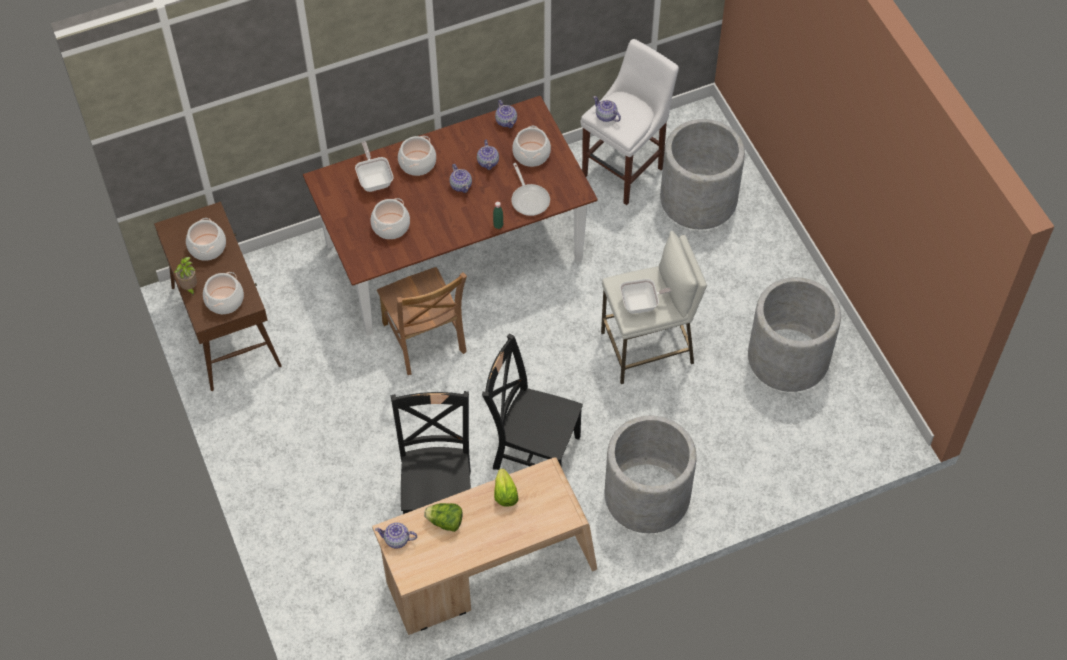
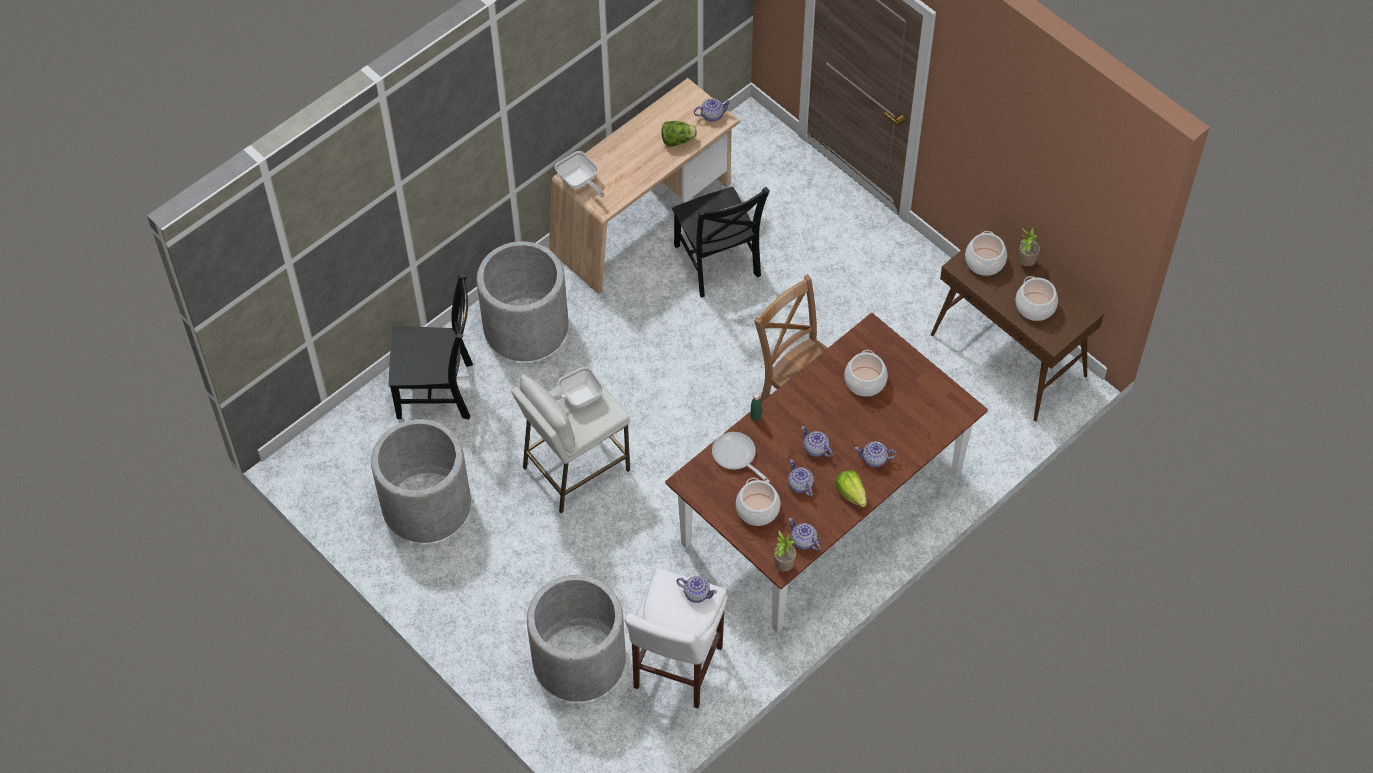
camera: 160 degrees right, 0 degrees up
frying pan [355,141,393,192] -> frying pan moved to [555,151,605,198]
cooking pot [398,136,436,176] -> teapot [855,441,897,467]
black chair [482,333,583,470] -> black chair moved to [389,273,473,420]
lettuce [494,468,518,507] -> lettuce moved to [835,470,867,507]
none -> potted plant [773,531,796,571]

